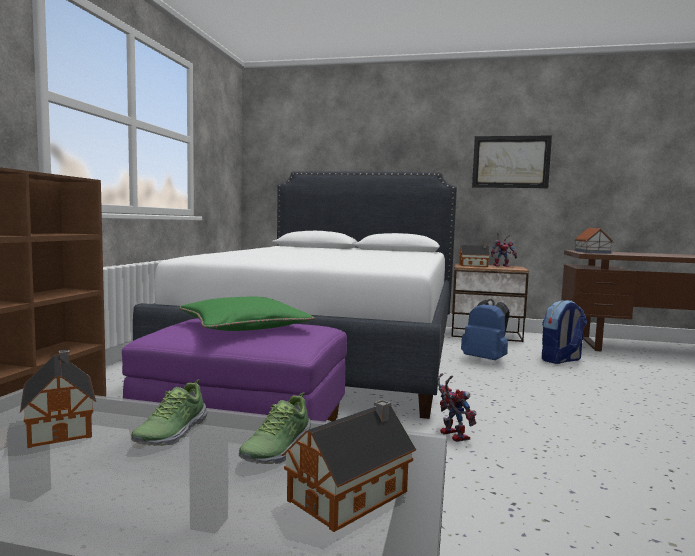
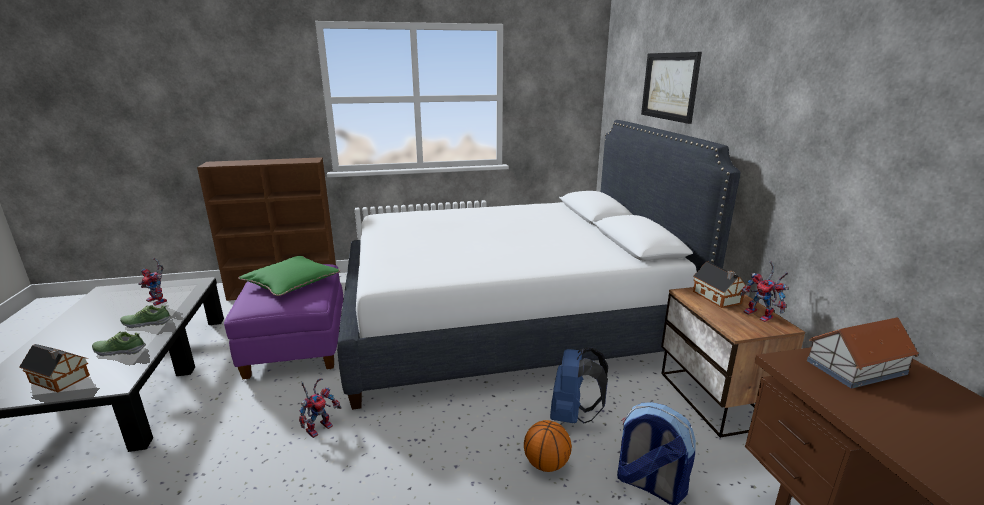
camera: 65 degrees right, 15 degrees up
toy house [20,350,96,448] -> toy robot [138,258,167,306]
picture [472,135,552,188] -> picture moved to [641,52,702,124]
none -> basketball [524,420,572,472]

